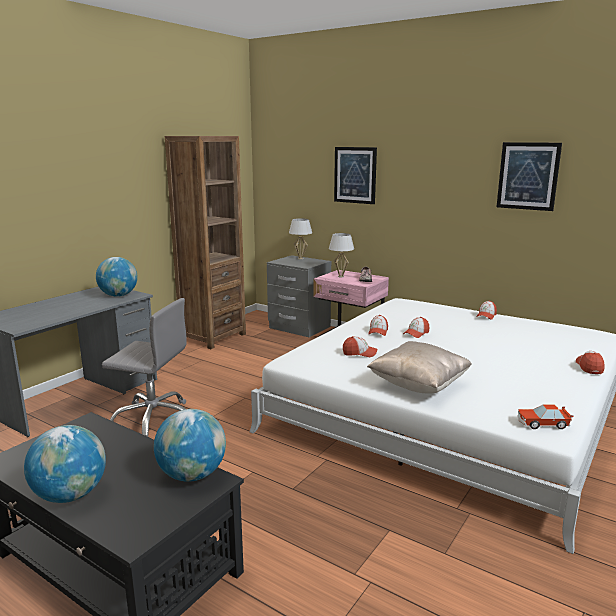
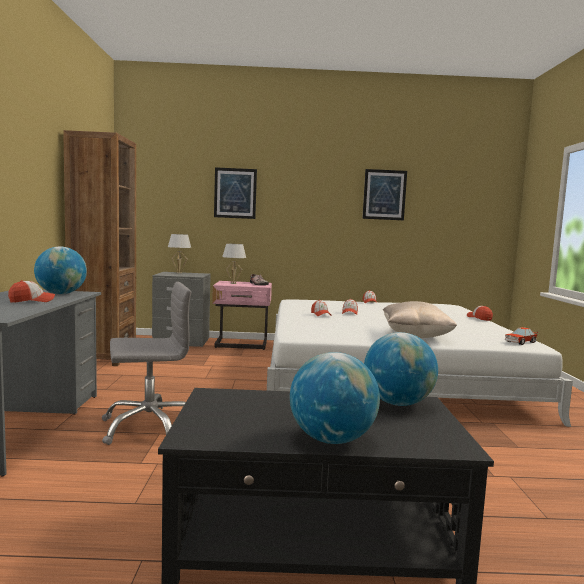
camera: 35 degrees left, 10 degrees down
cap [343,336,377,357] -> cap moved to [8,280,55,303]

